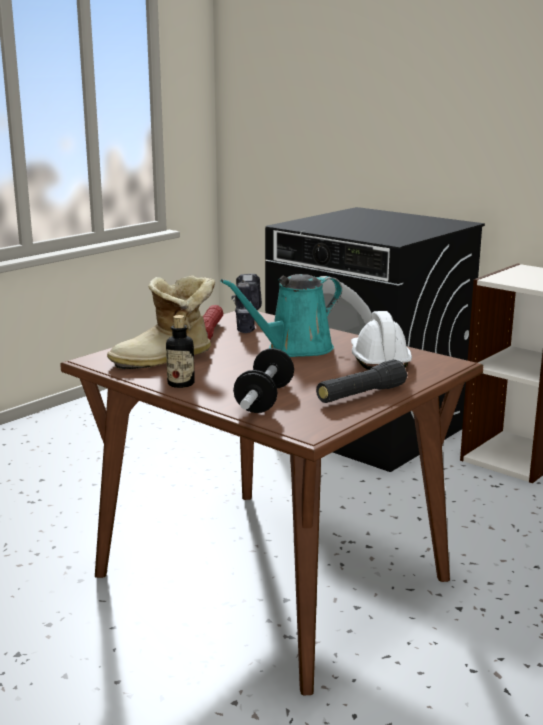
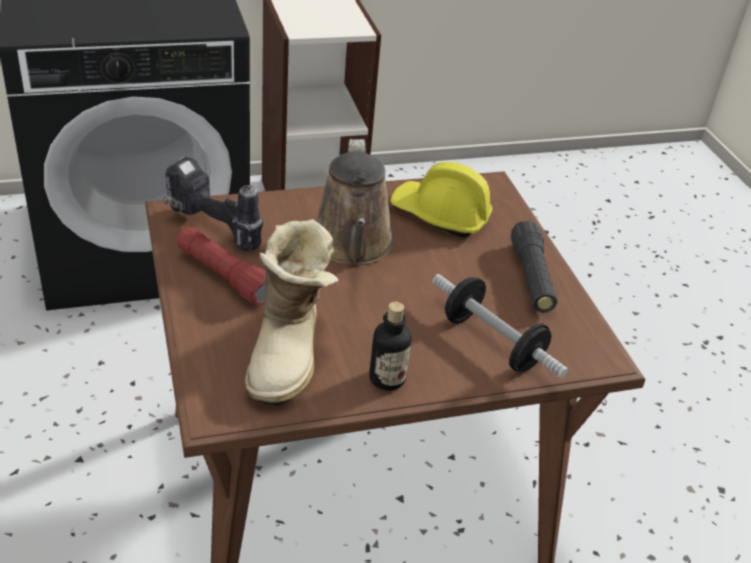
camera: 60 degrees left, 20 degrees up
turquoise watering can [220,274,342,357] -> brown watering can [316,139,394,265]
white hard hat [351,311,412,370] -> yellow hard hat [390,162,493,238]

